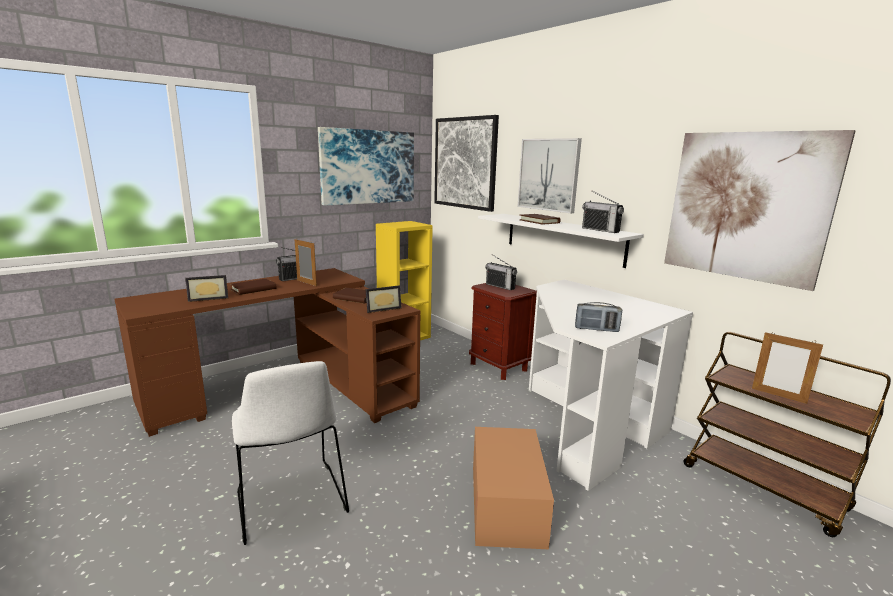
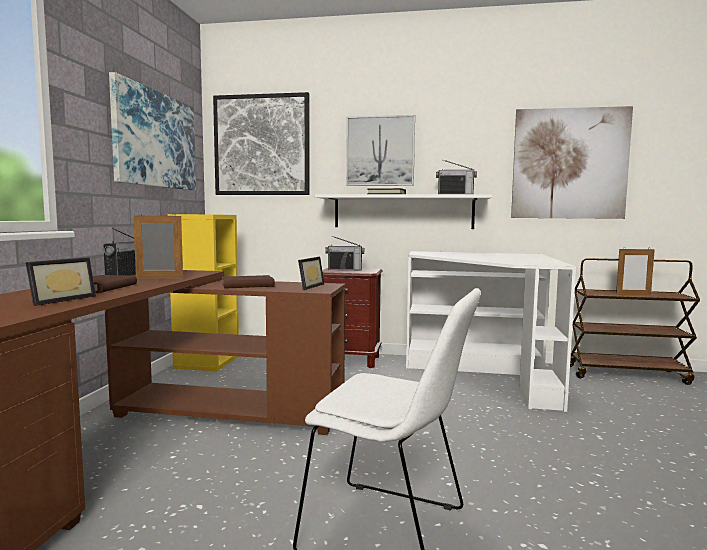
camera: 40 degrees left, 10 degrees down
cardboard box [473,427,554,549] -> none
radio [575,302,622,332] -> none

